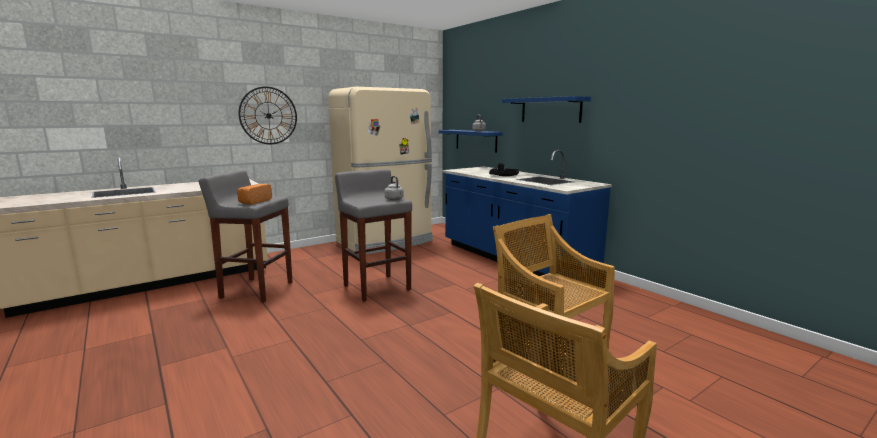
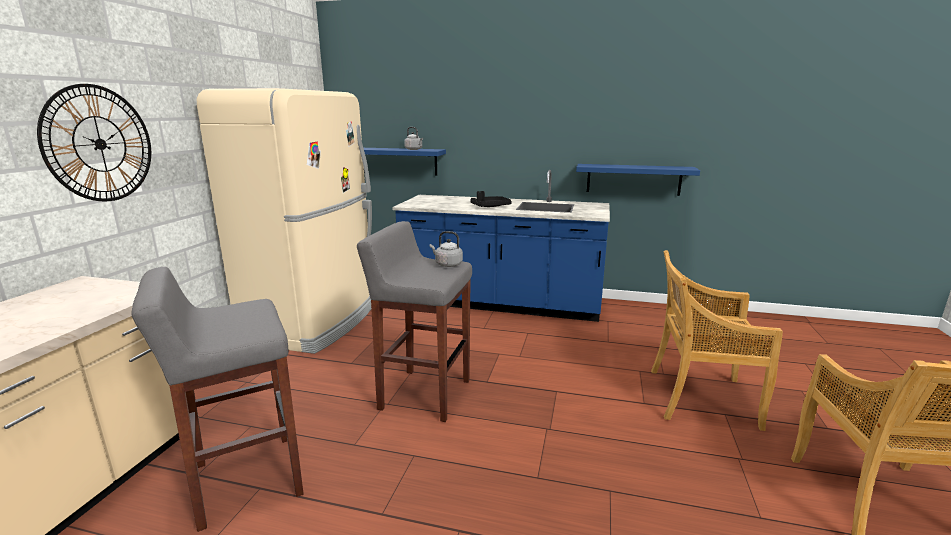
camera: 40 degrees left, 5 degrees up
bread [237,184,272,205] -> none
blue shelf [502,96,591,123] -> blue shelf moved to [576,164,700,196]

